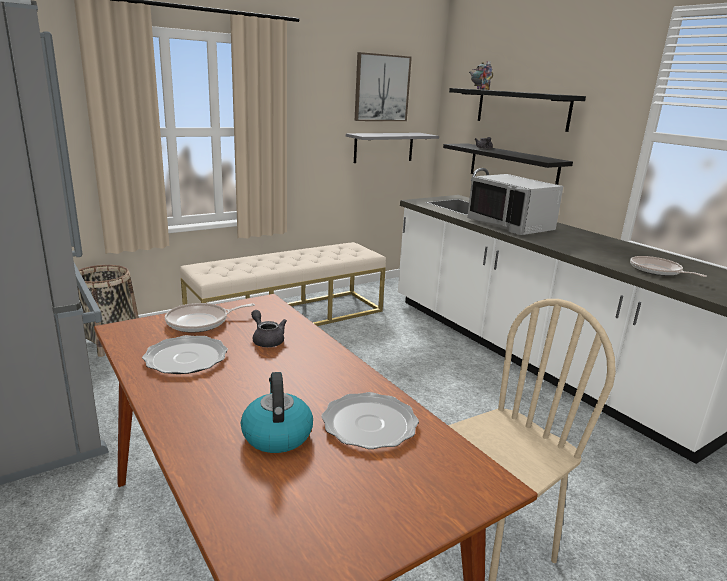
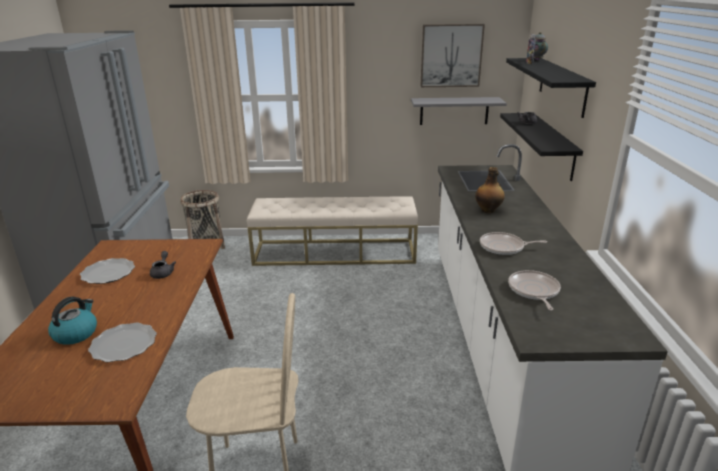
camera: 35 degrees right, 5 degrees up
frying pan [165,303,255,333] -> frying pan moved to [480,232,547,255]
grey microwave [467,174,563,235] -> bottle [475,167,505,213]

